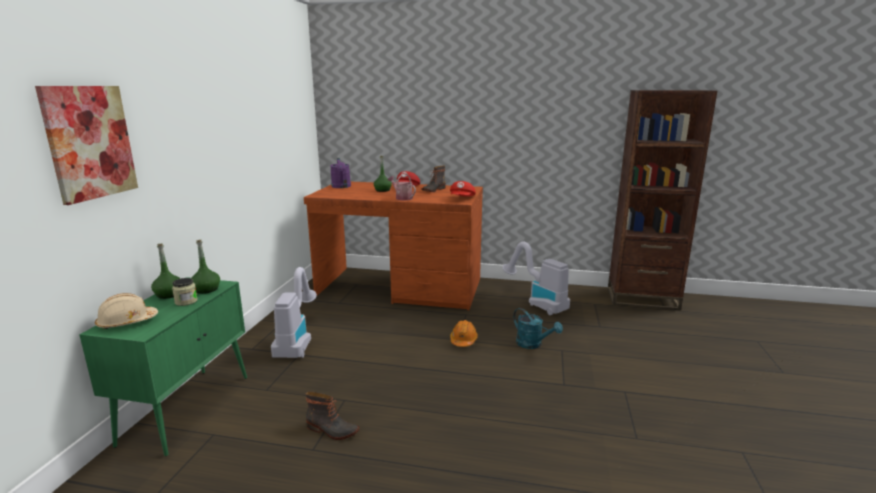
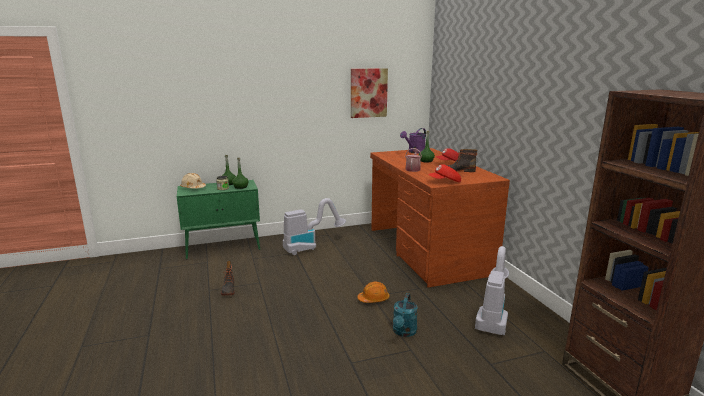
camera: 60 degrees right, 0 degrees up
picture [35,86,138,205] -> picture moved to [351,68,388,118]

